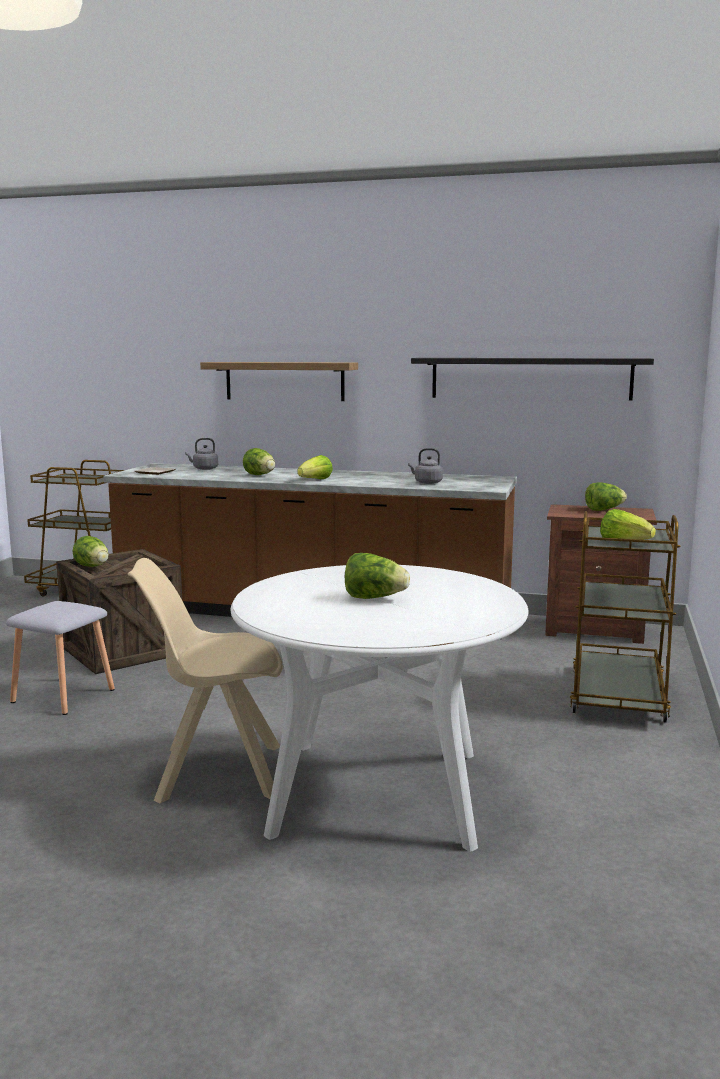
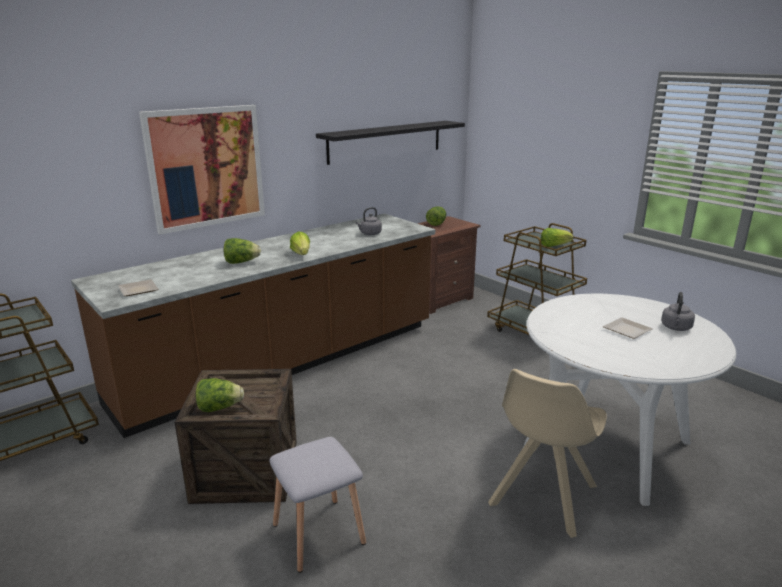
camera: 55 degrees left, 10 degrees up
grey kettle [185,438,218,470] -> grey kettle moved to [661,292,695,331]
shelf [200,362,358,401] -> picture [139,105,265,235]
lettuce [345,553,410,599] -> plate [603,317,653,339]

